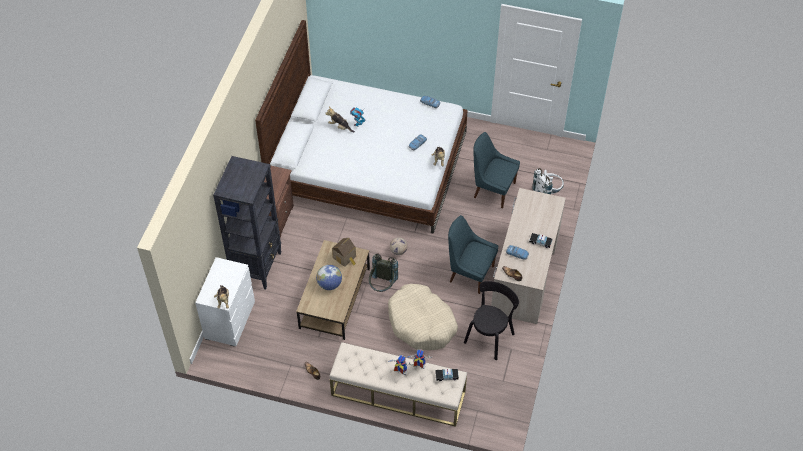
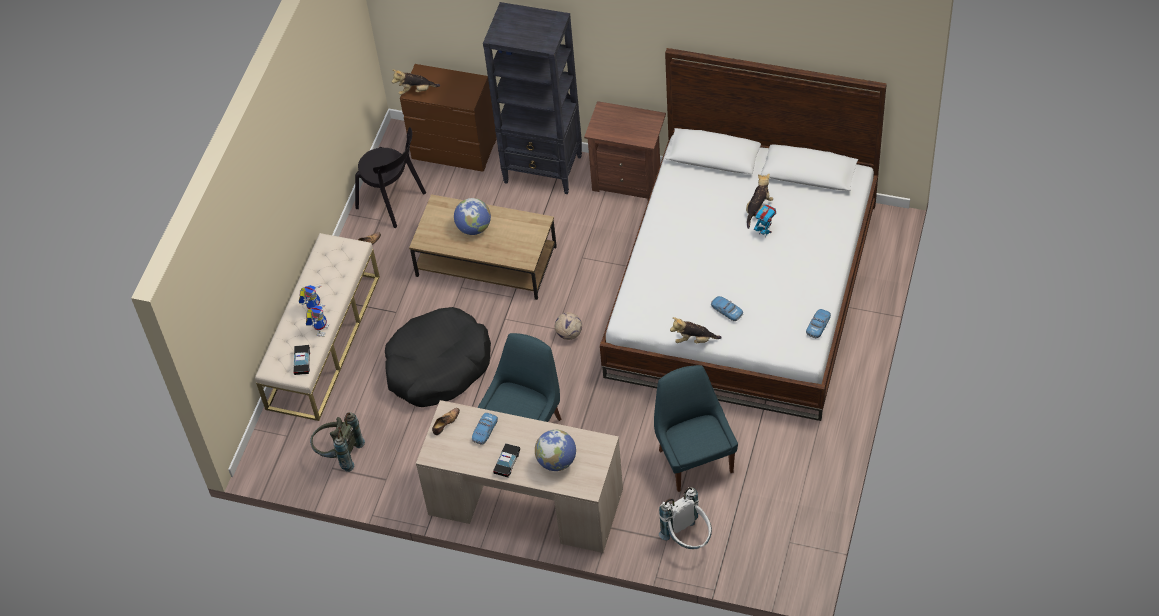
camera: 95 degrees right, 0 degrees up
white dresser [195,257,255,347] -> brown dresser [400,64,497,172]
toy house [332,238,356,267] -> none
grey backpack [369,254,398,292] -> grey backpack moved to [310,412,365,472]
beige dog bed [388,284,458,350] -> black dog bed [385,307,491,407]
black chair [464,281,519,360] -> black chair moved to [355,127,426,228]
blue chair [473,132,520,208] -> blue chair turned 45 degrees counterclockwise [654,365,738,492]
none -> globe [535,430,576,471]

